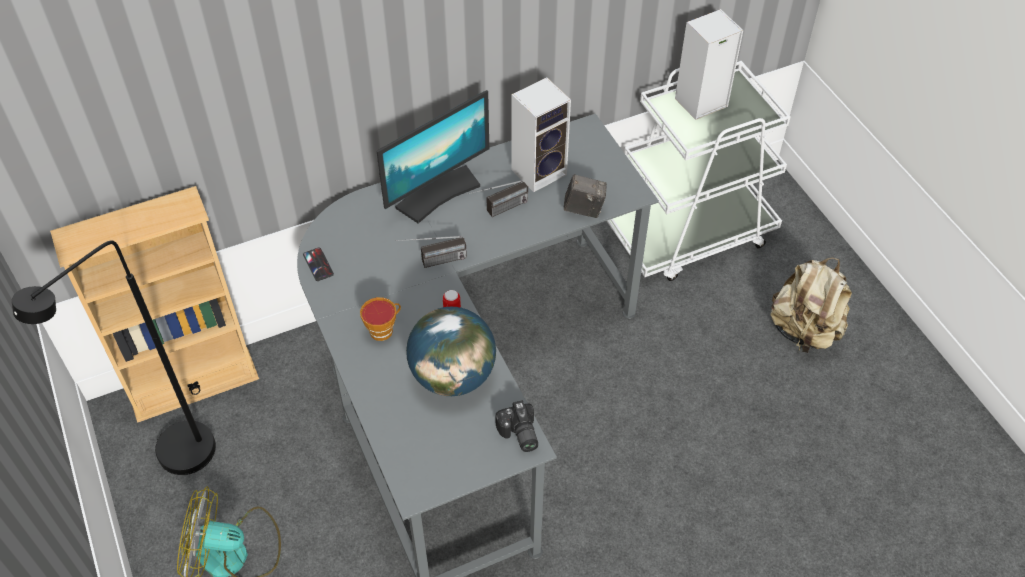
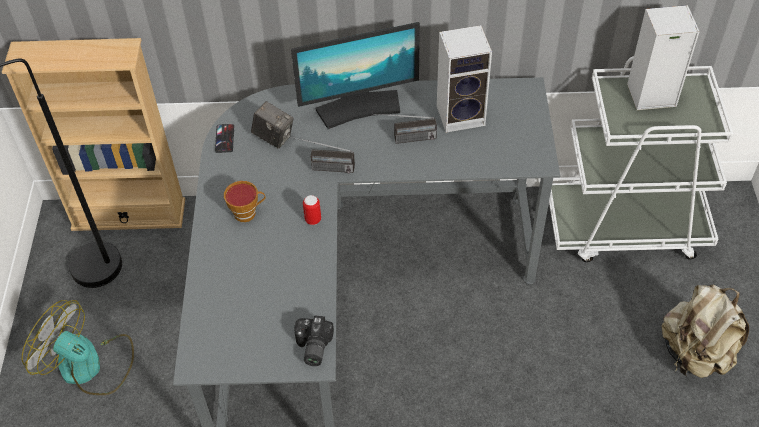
camera: 25 degrees right, 0 degrees up
globe [406,307,496,396] -> none
camera [564,174,607,218] -> camera moved to [251,101,294,149]

